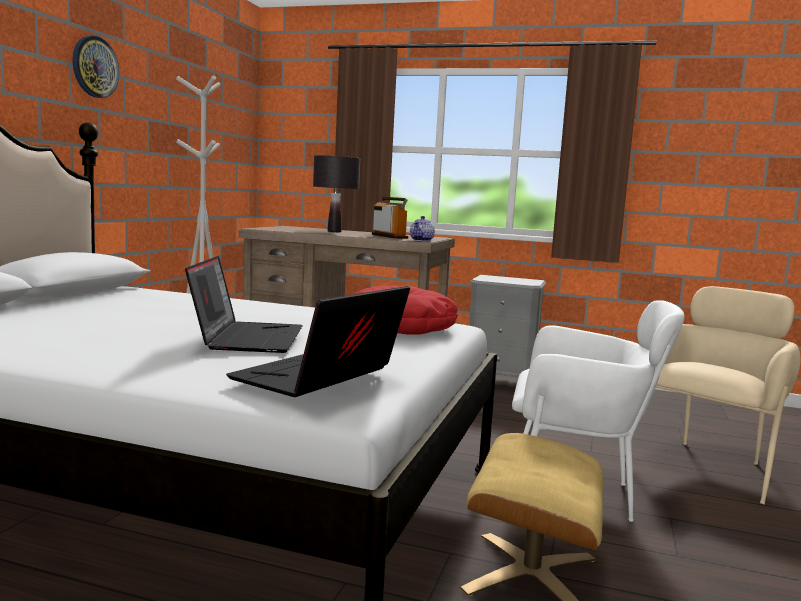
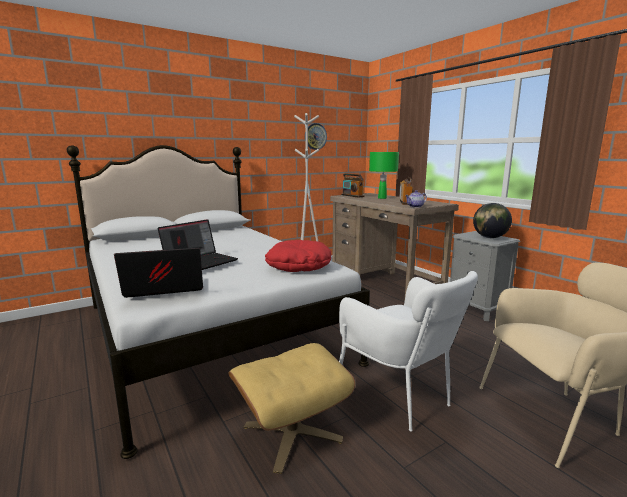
camera: 40 degrees right, 5 degrees up
wall clock [72,36,119,98] -> wall clock moved to [308,123,327,150]
black table lamp [313,155,360,232] -> green table lamp [369,152,399,199]
none -> radio [341,173,365,198]
none -> globe [473,203,512,238]

